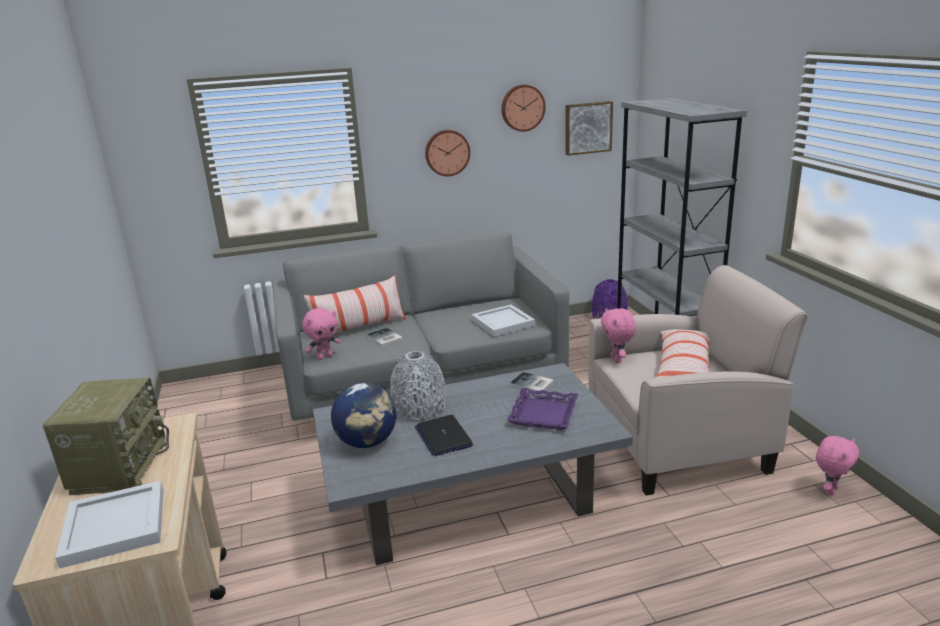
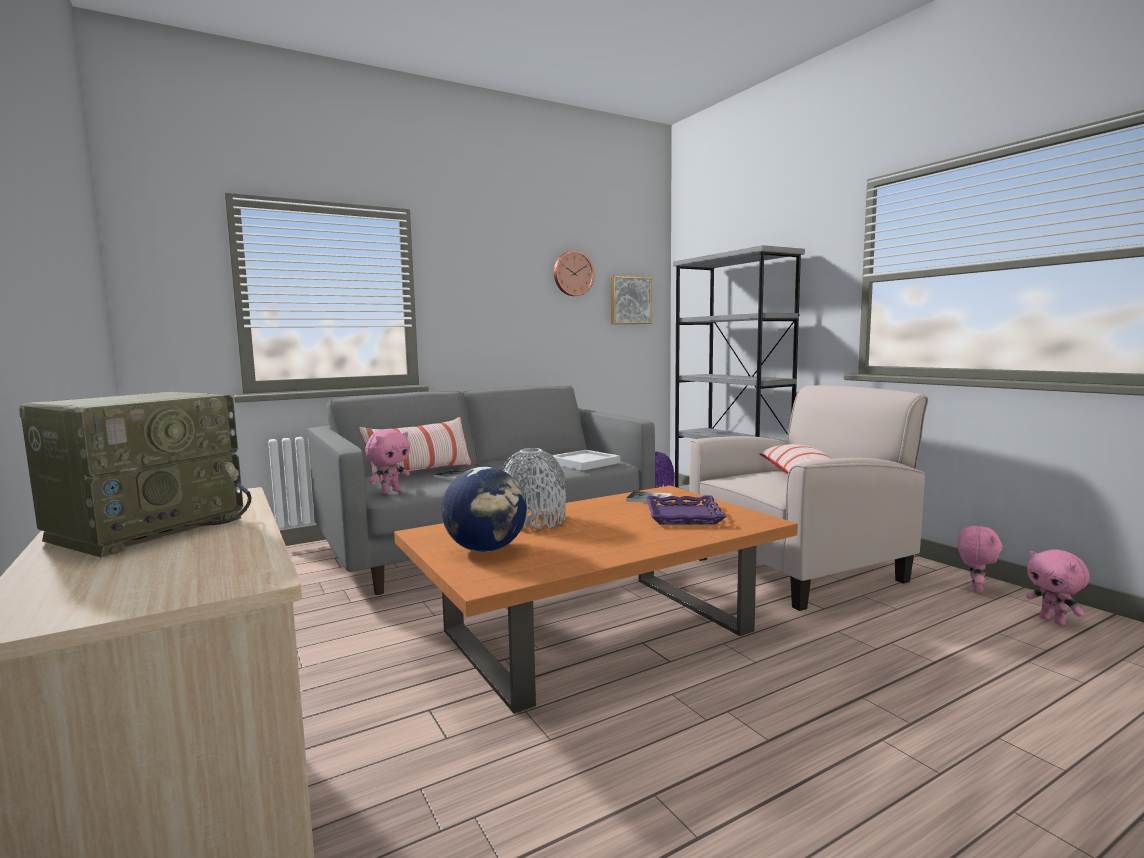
camera: 15 degrees left, 15 degrees down
radio [43,378,169,495] -> radio turned 45 degrees clockwise [19,392,251,557]
white tray [55,481,163,569] -> none
grey coffee table [313,363,633,565] -> orange coffee table [394,486,798,714]
laptop [415,415,473,456] -> none
wall clock [425,130,470,176] -> none
pink plush toy [601,308,636,363] -> pink plush toy moved to [1026,549,1089,626]

